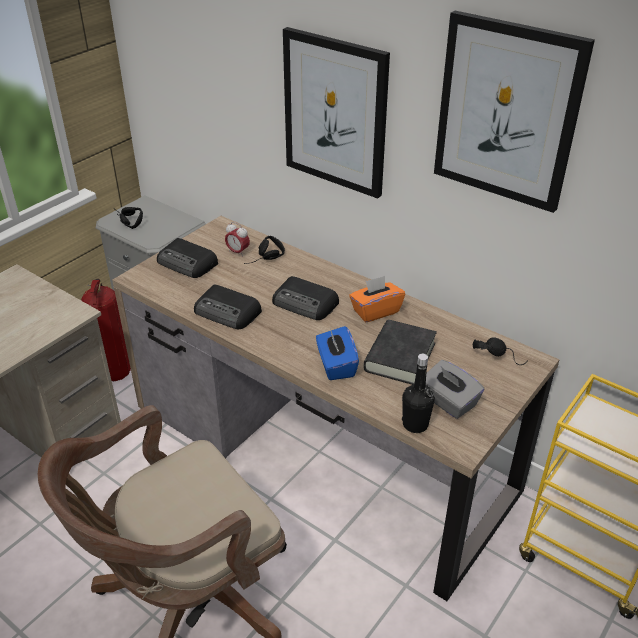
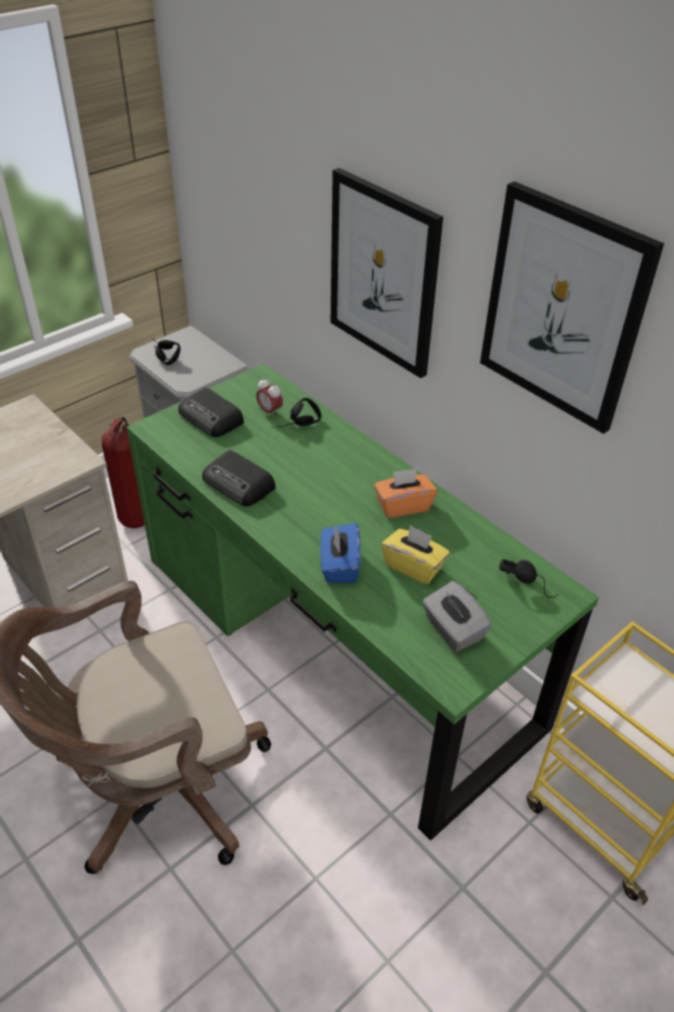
camera: 10 degrees right, 5 degrees up
brown desk [112,216,560,601] -> green desk [126,363,599,841]
radio [272,276,339,320] -> none
black book [363,320,437,385] -> yellow tissue box [382,525,450,584]
black bottle [402,354,435,433] -> none

